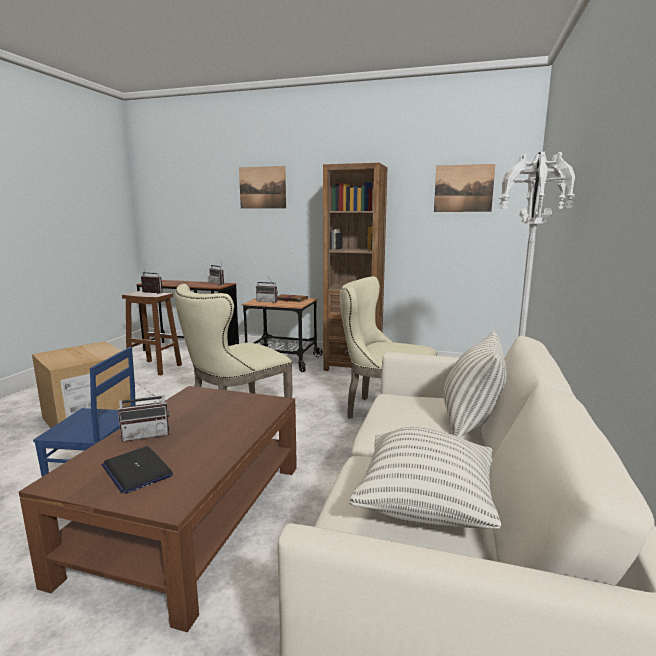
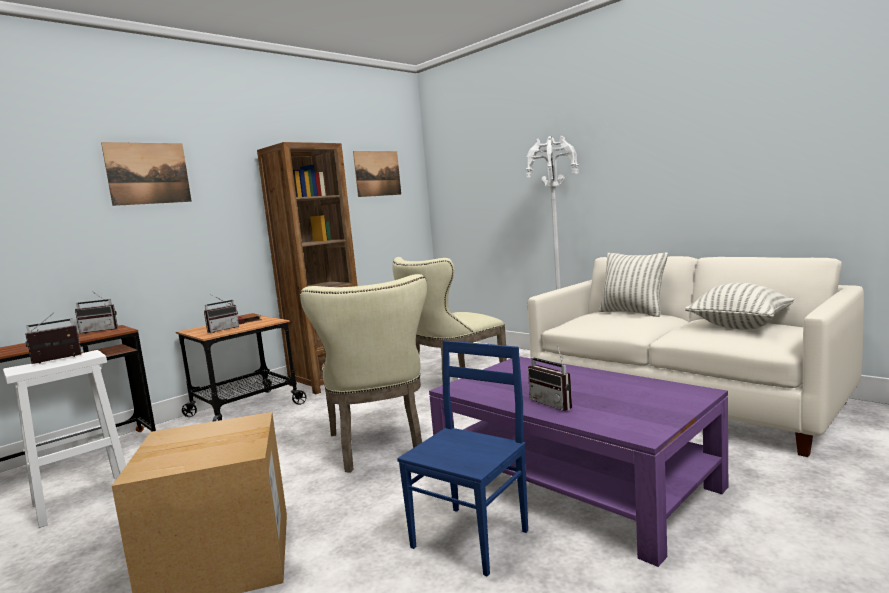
camera: 60 degrees left, 5 degrees down
brown coffee table [19,386,297,632] -> purple coffee table [429,357,728,567]
laptop [101,446,173,494] -> none
radio [118,384,170,441] -> radio turned 135 degrees clockwise [528,345,572,411]
brown stool [122,291,182,375] -> white stool [3,350,126,528]

